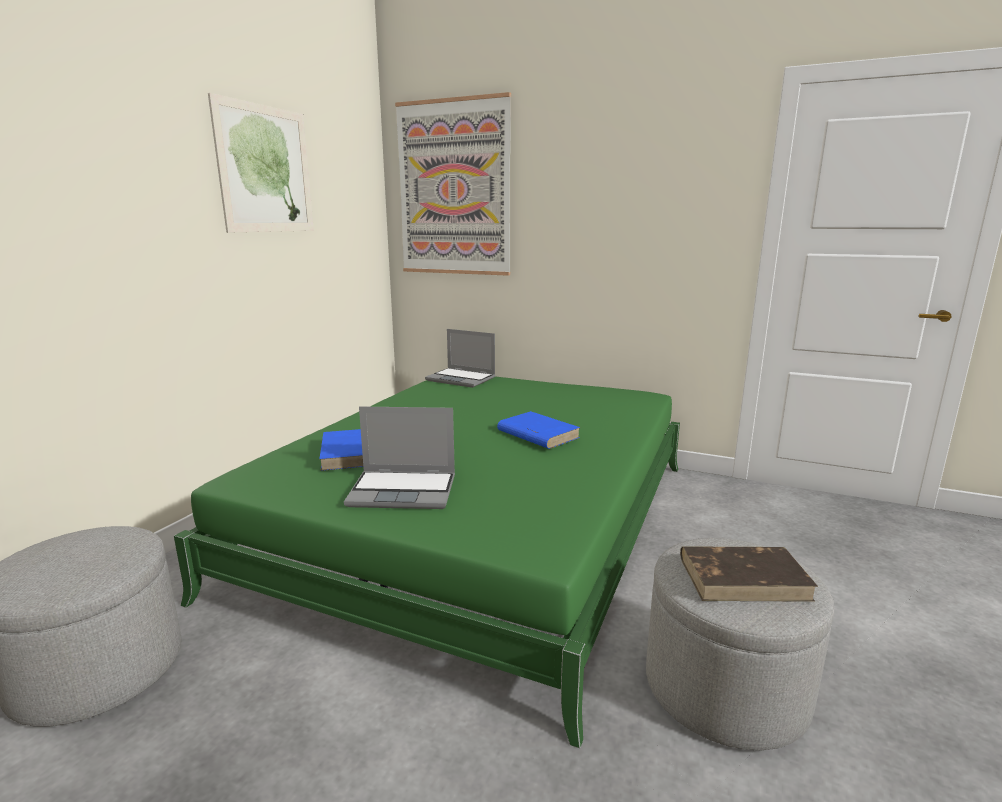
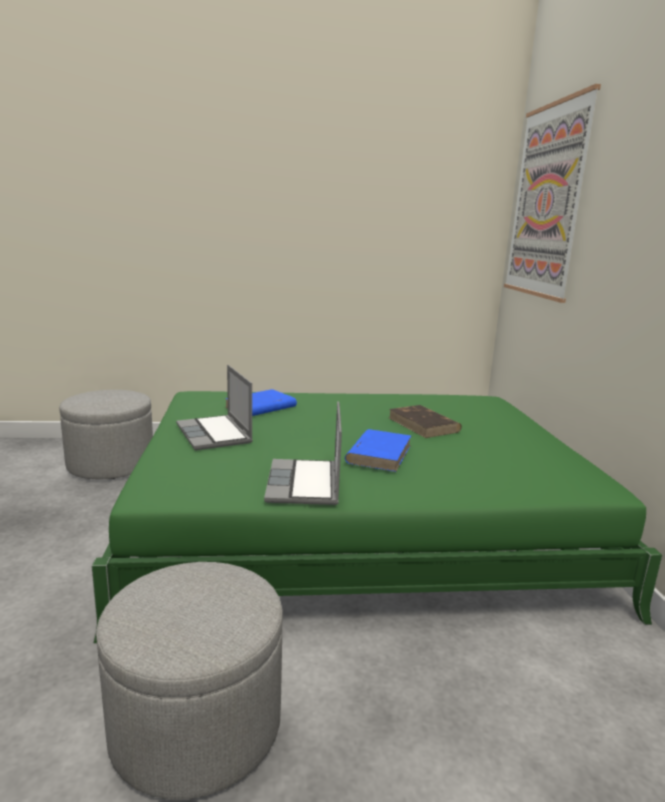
camera: 60 degrees right, 0 degrees up
picture [208,93,314,233] -> none
laptop [425,329,495,388] -> laptop moved to [264,401,342,505]
brown book [680,546,818,602] -> brown book moved to [389,405,462,438]

